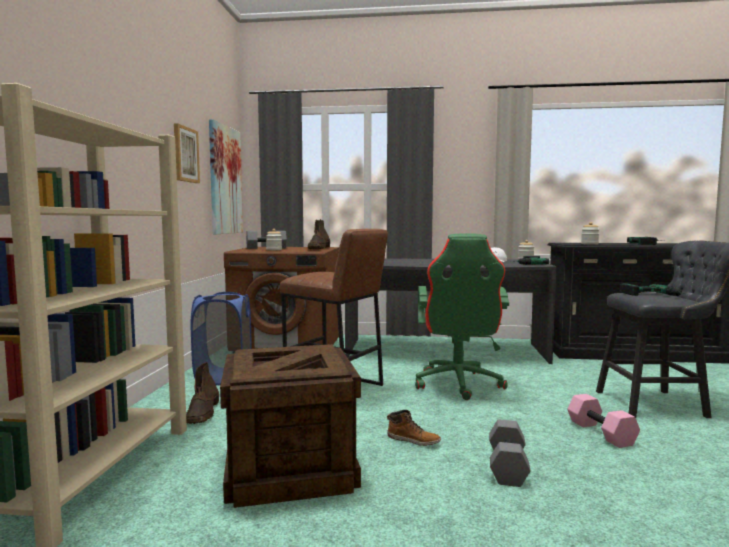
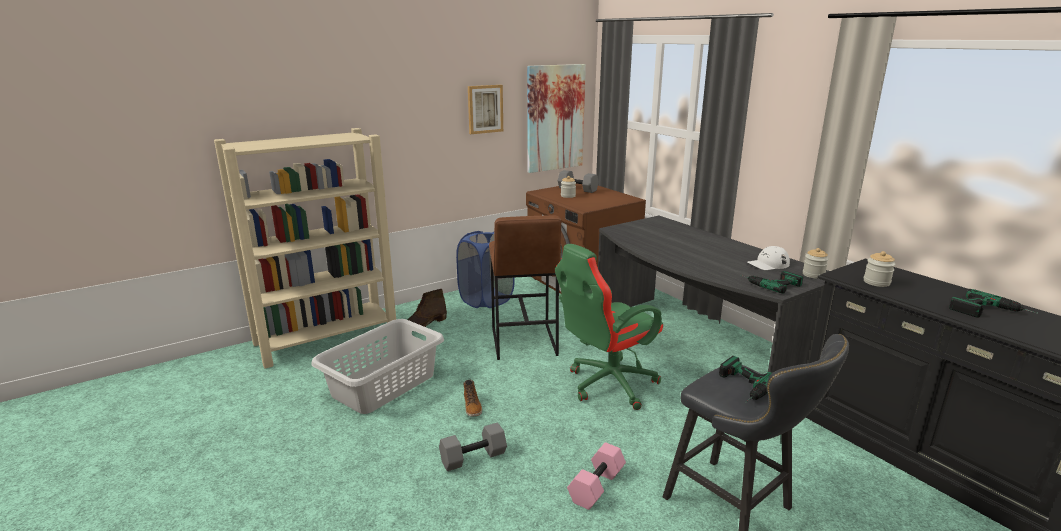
camera: 50 degrees right, 15 degrees up
crate [220,344,361,508] -> grey laundry basket [311,319,444,414]
brown boot [308,219,330,249] -> none

